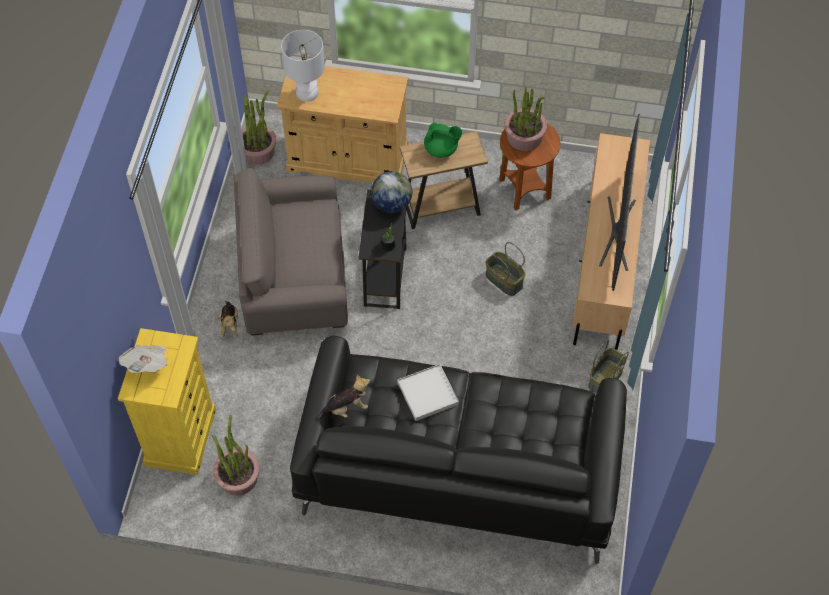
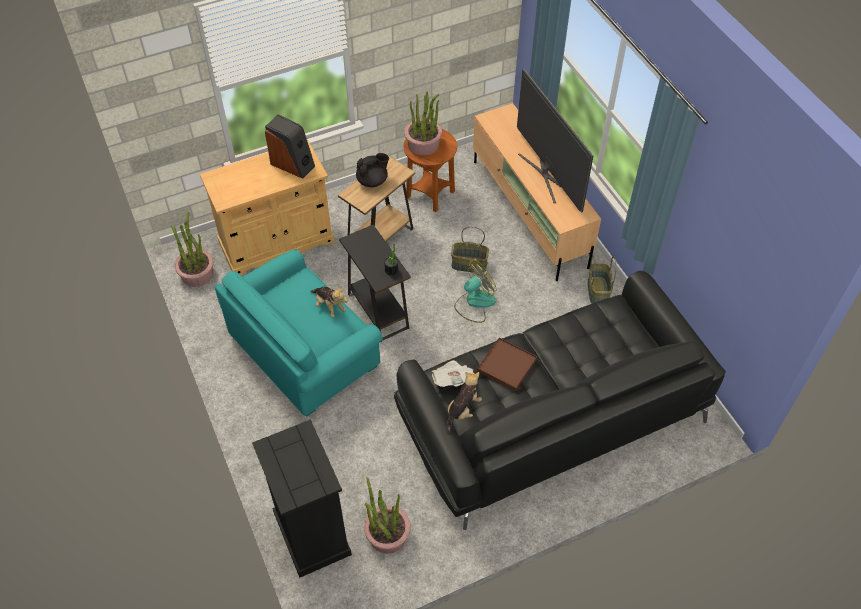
camera: 35 degrees left, 5 degrees down
yellow dresser [118,328,216,475] -> black dresser [252,420,352,578]
newspaper [119,345,168,373] -> newspaper moved to [432,360,474,387]
plush toy [215,301,238,338] -> plush toy moved to [310,287,348,317]
grey armchair [233,168,348,336] -> turquoise armchair [215,249,383,417]
white table lamp [281,30,325,102] -> none
globe [371,171,412,213] -> none
white tray [398,364,459,421] -> brown tray [477,337,537,392]
green teapot [424,122,462,158] -> black teapot [356,153,389,187]
none -> speaker [265,114,315,178]
none -> fan [454,260,497,323]

